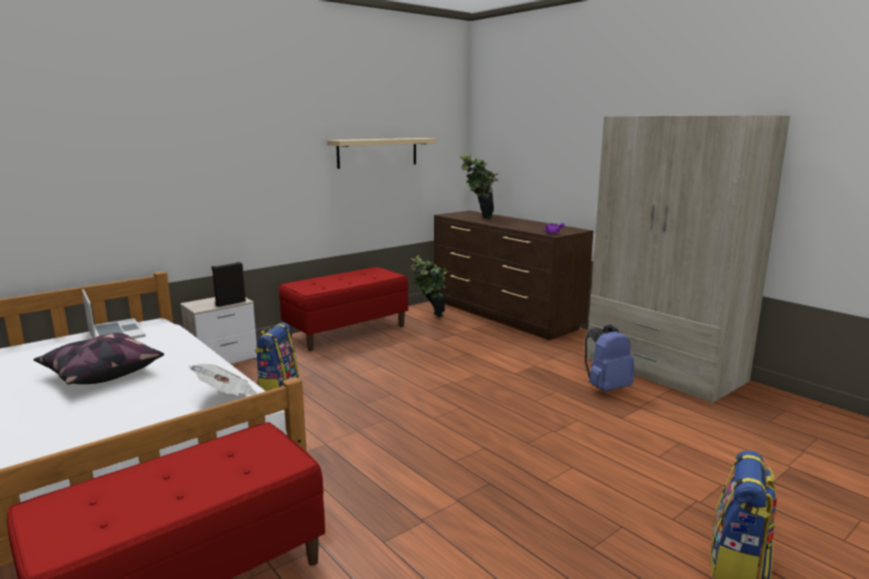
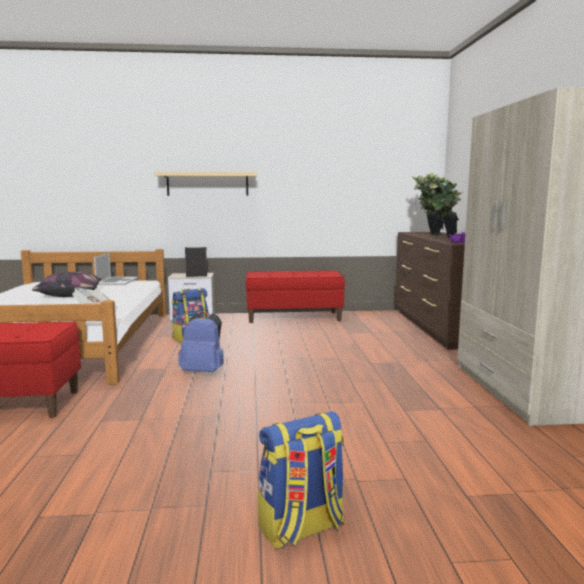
camera: 35 degrees right, 5 degrees down
beige shelf [327,138,437,169] -> beige shelf moved to [154,171,257,196]
potted plant [410,255,447,317] -> potted plant moved to [424,173,464,238]
blue backpack [585,325,635,391] -> blue backpack moved to [178,312,224,372]

